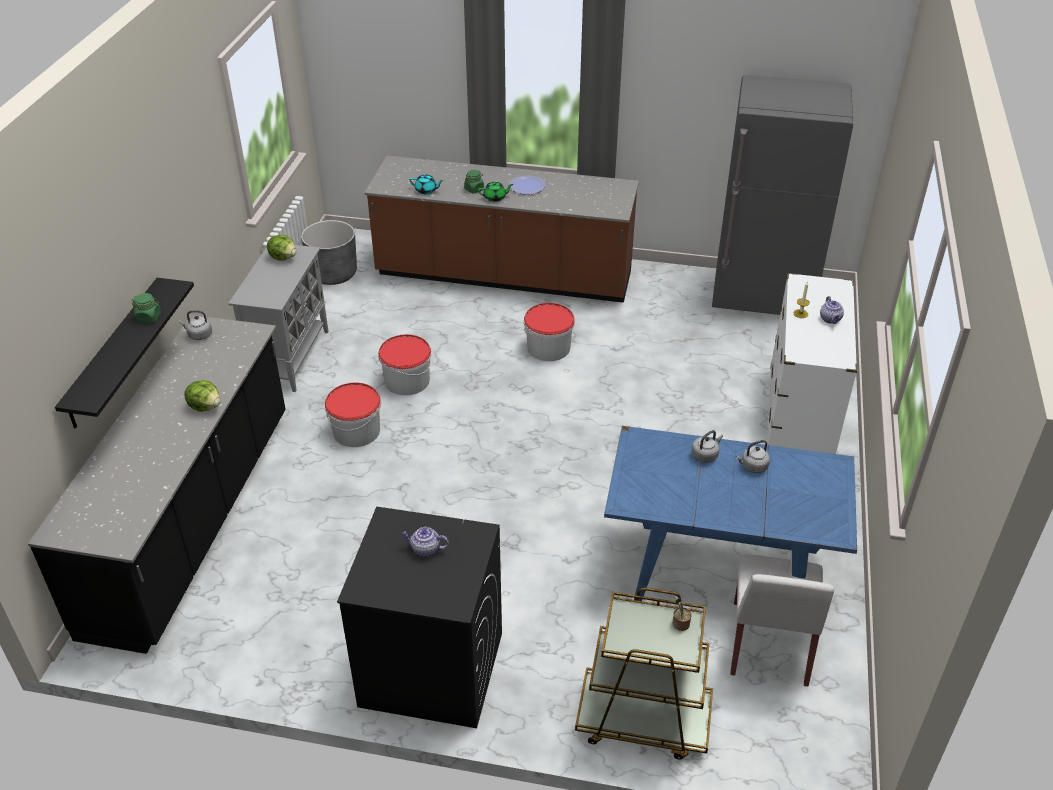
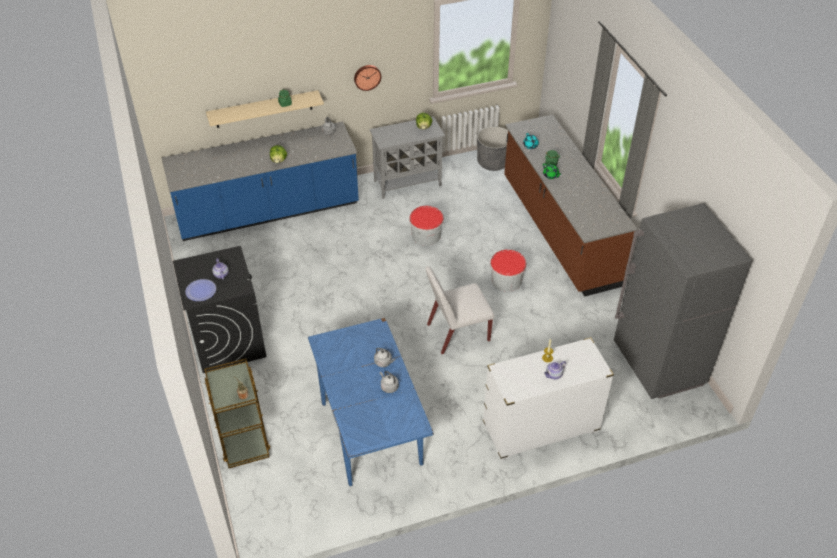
camera: 60 degrees right, 5 degrees up
black counter [28,315,286,654] -> blue counter [162,122,359,241]
black shelf [55,278,194,429] -> beige shelf [206,90,324,128]
bucket [325,383,381,447] -> none
plate [509,176,545,195] -> plate moved to [185,279,216,301]
white chair [730,554,834,686] -> white chair moved to [426,266,494,354]
none -> wall clock [354,65,381,91]

